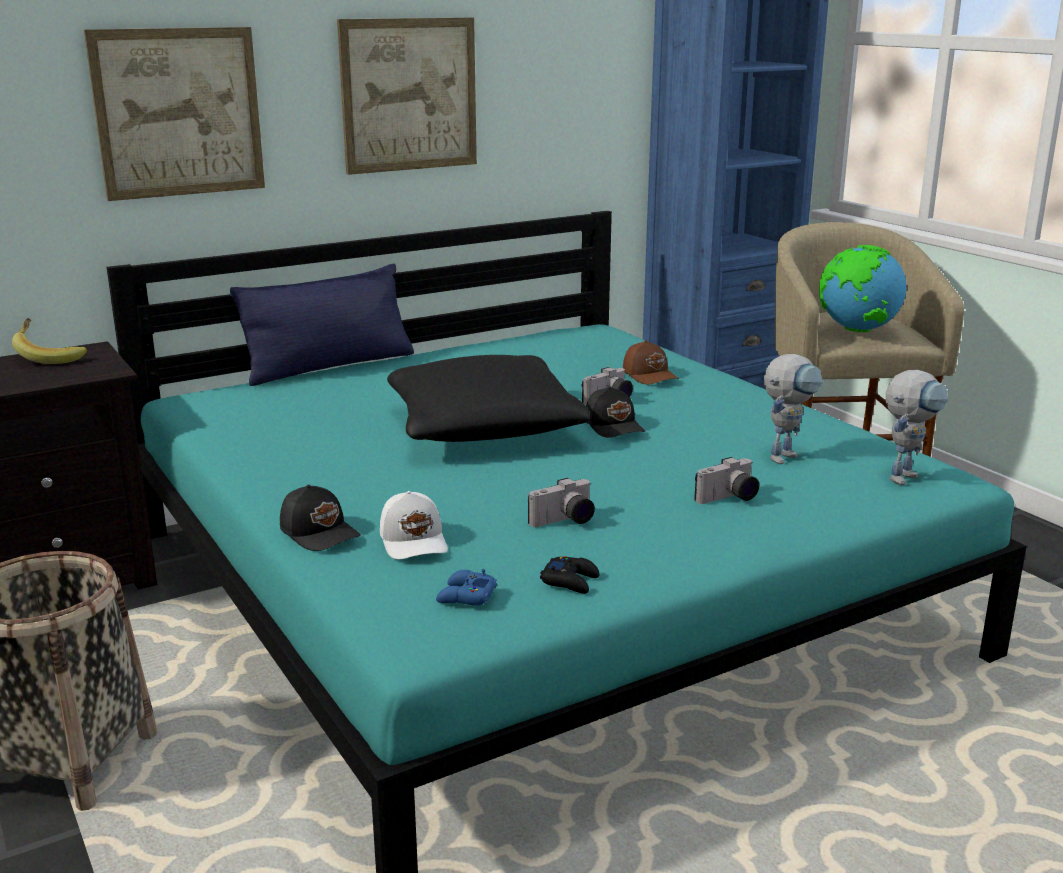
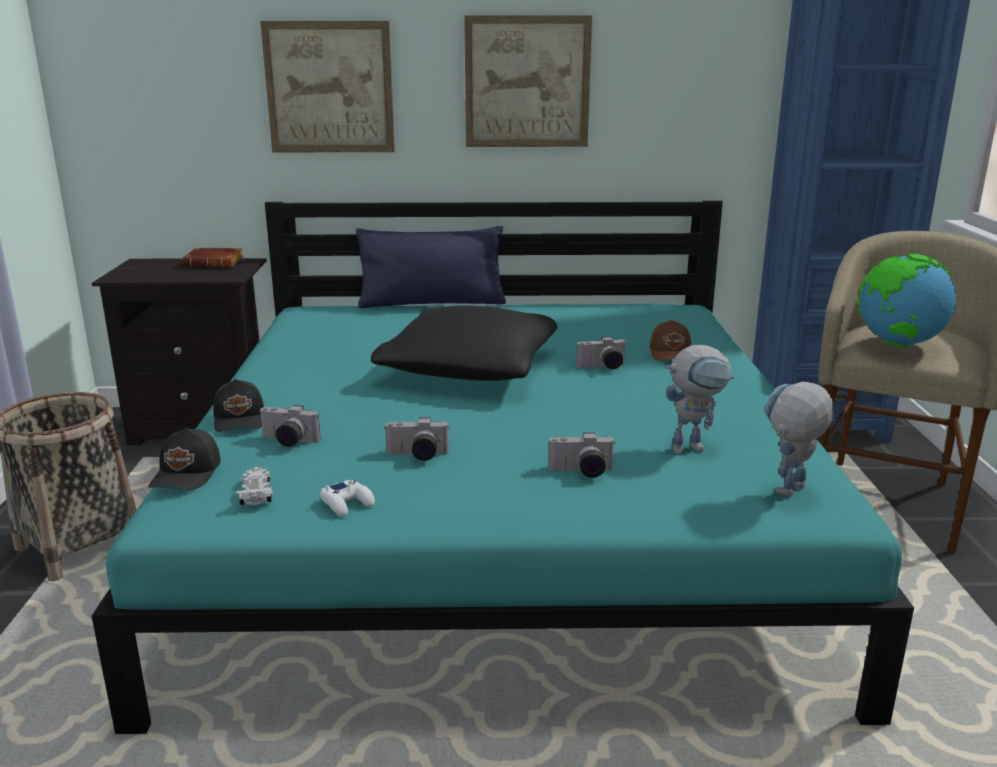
camera: 30 degrees right, 0 degrees up
banana [12,318,87,364] -> brown book [182,248,244,267]
white cap [380,491,448,560] -> camera [259,405,321,447]
blue game controller [436,569,497,605] -> white toy car [236,467,273,505]
black game controller [540,556,600,594] -> white game controller [320,480,375,517]
black cap [586,386,645,438] -> black cap moved to [148,428,221,490]
toy robot [886,370,948,485] -> toy robot turned 150 degrees clockwise [764,382,834,496]

